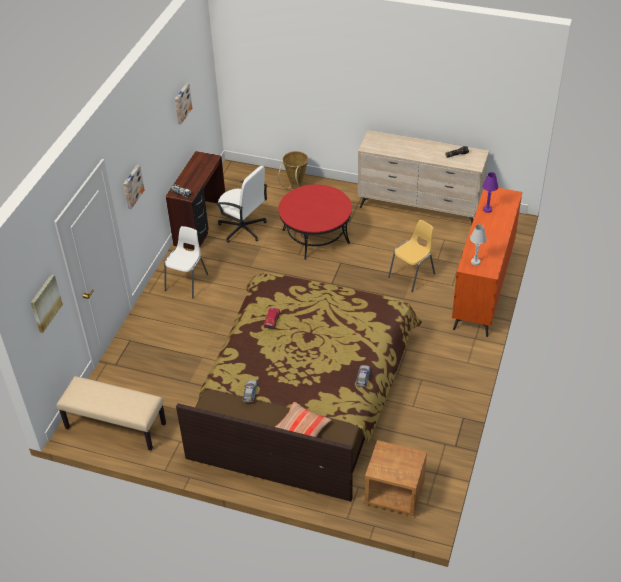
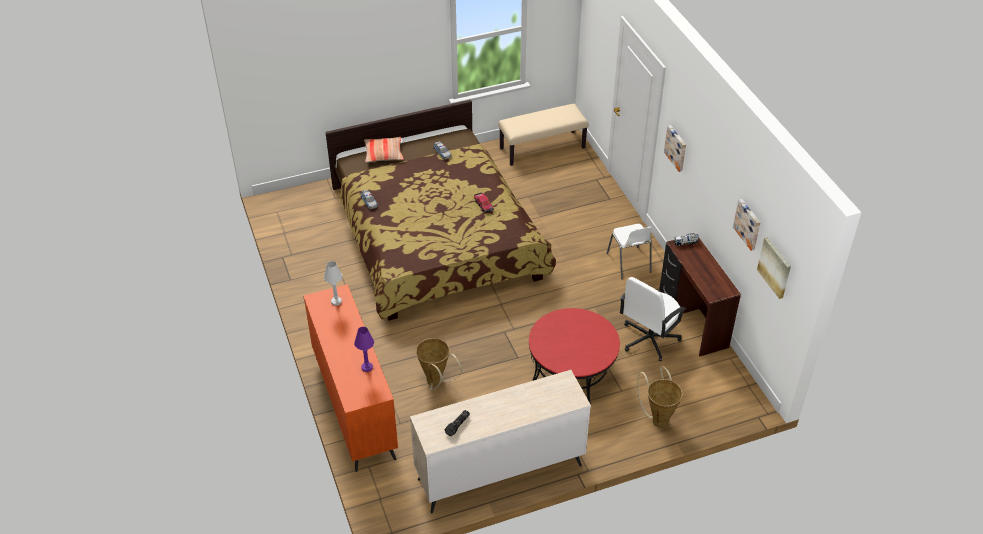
camera: 140 degrees right, 0 degrees up
picture [31,274,63,333] -> picture moved to [757,237,791,299]
white office chair [216,166,267,243] -> white office chair turned 45 degrees counterclockwise [620,277,686,361]
brown nightstand [364,440,427,516] -> none
yellow chair [388,220,435,292] -> basket [416,338,462,390]

